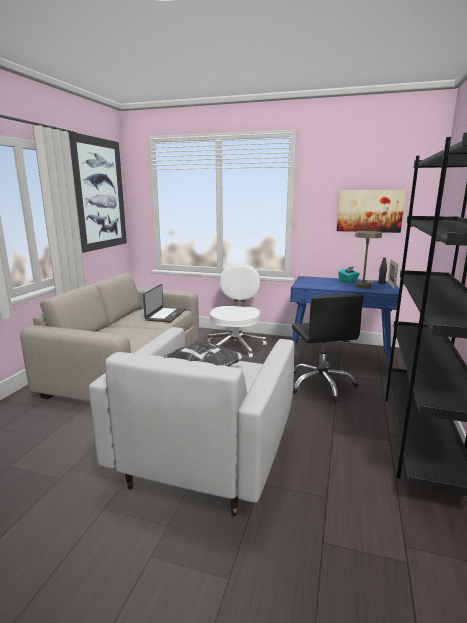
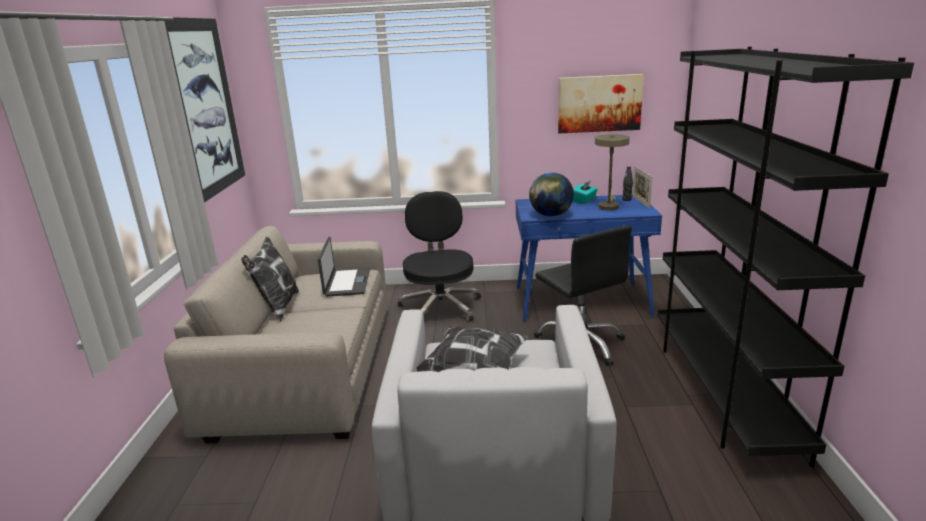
camera: 15 degrees left, 5 degrees up
white office chair [207,264,267,358] -> black office chair [398,191,481,322]
none -> pillow [241,237,299,322]
none -> globe [529,172,574,217]

